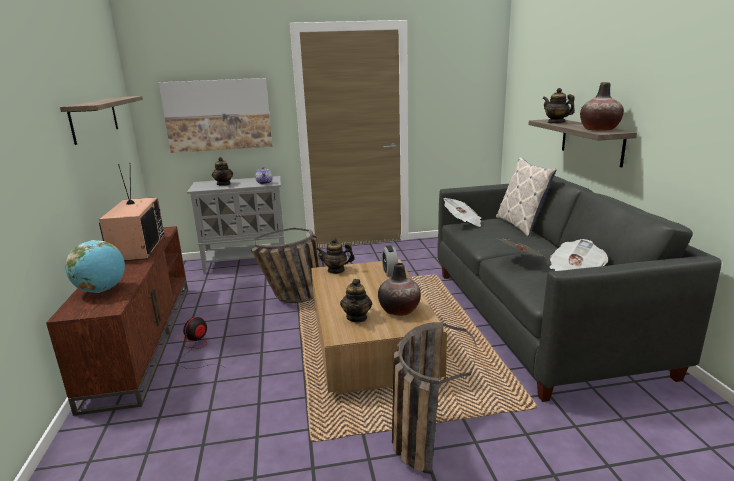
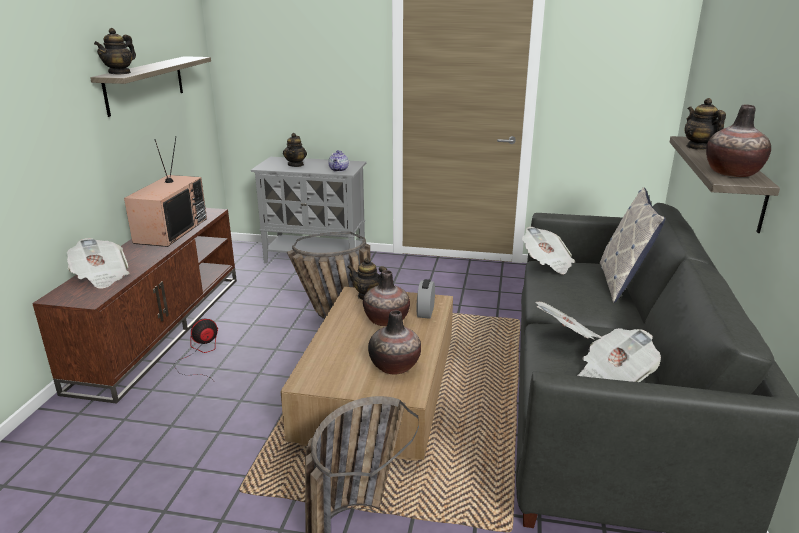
camera: 20 degrees right, 5 degrees up
globe [65,240,125,293] -> newspaper [67,238,129,289]
picture [159,78,273,153] -> none
teapot [340,279,372,322] -> teapot moved to [94,28,136,75]
none -> vase [363,270,410,326]

